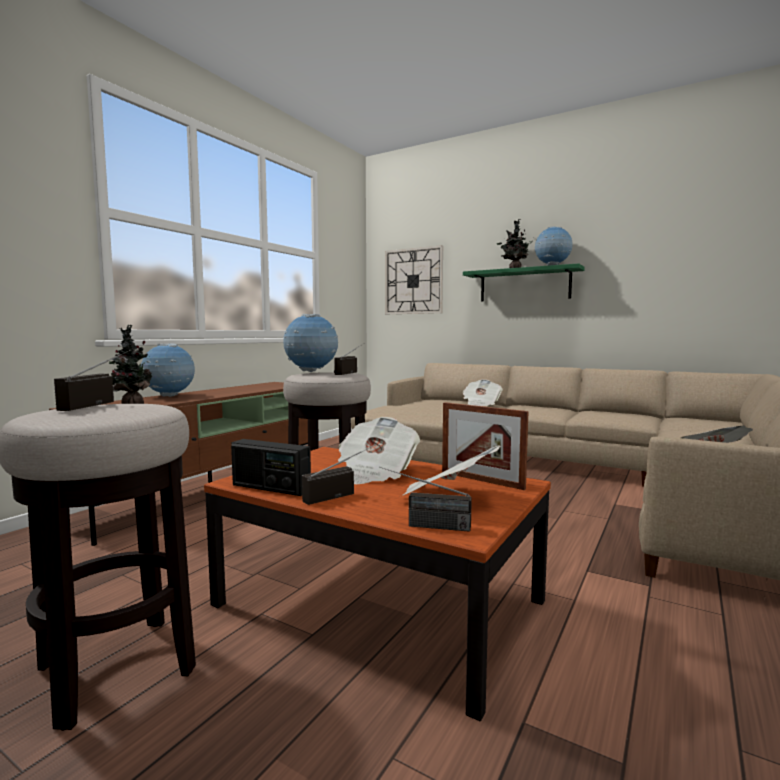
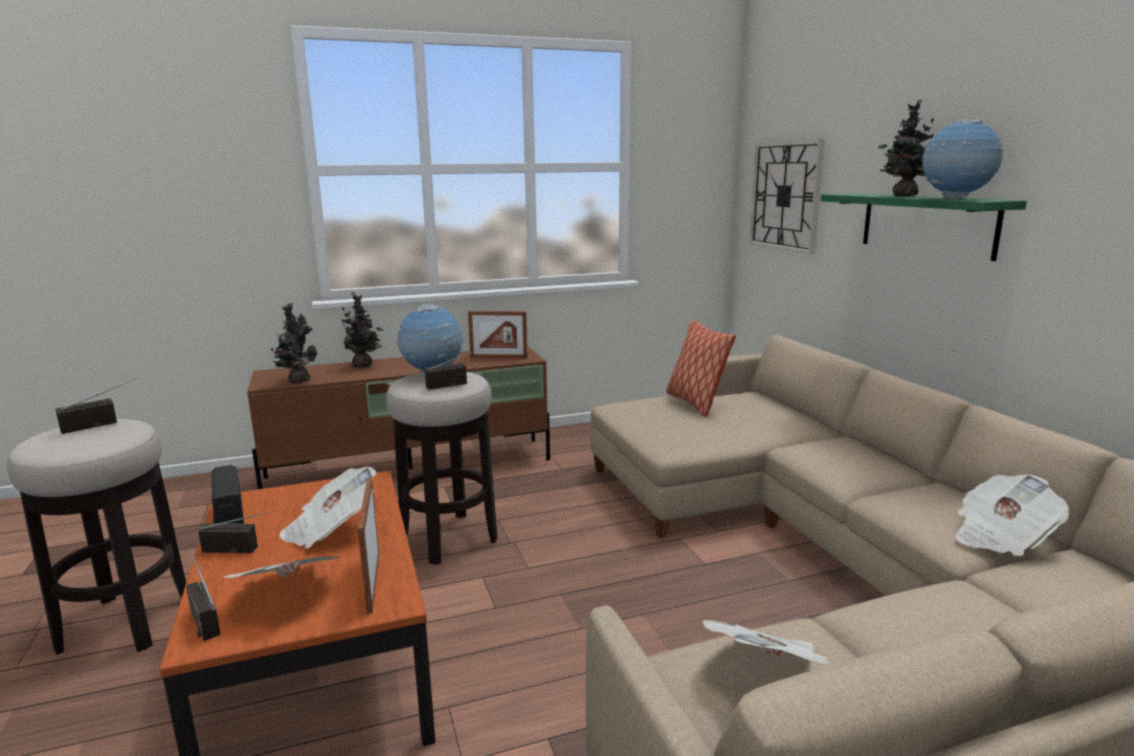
camera: 40 degrees right, 10 degrees up
globe [141,343,195,397] -> potted plant [337,292,383,367]
newspaper [462,379,503,406] -> newspaper moved to [955,474,1069,556]
none -> picture frame [468,311,528,358]
none -> pillow [666,320,736,417]

